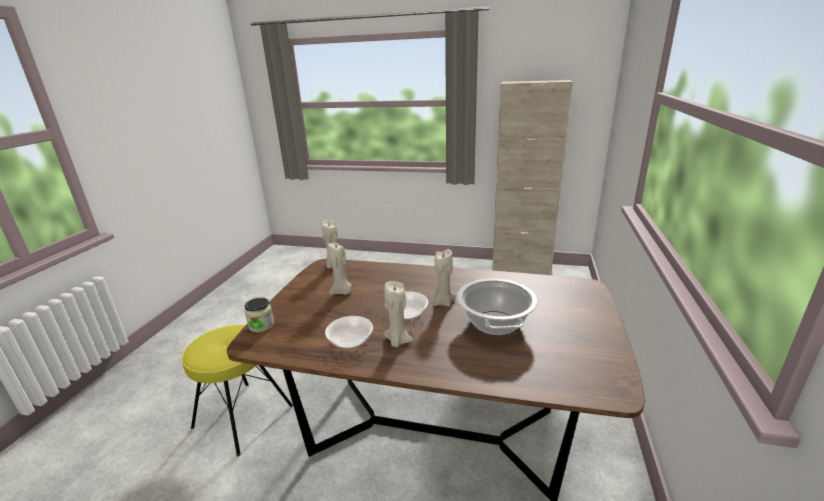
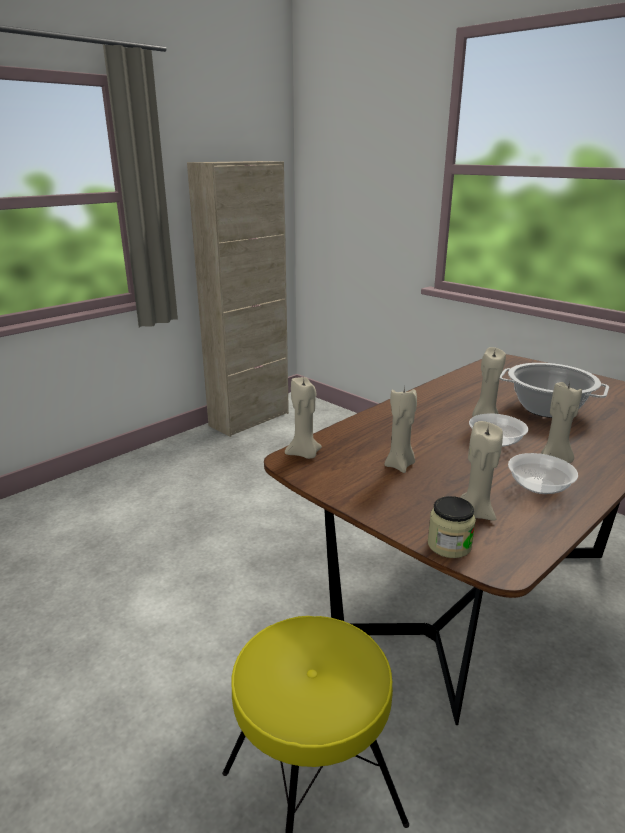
camera: 60 degrees left, 0 degrees up
none -> beige candle [460,421,503,521]

